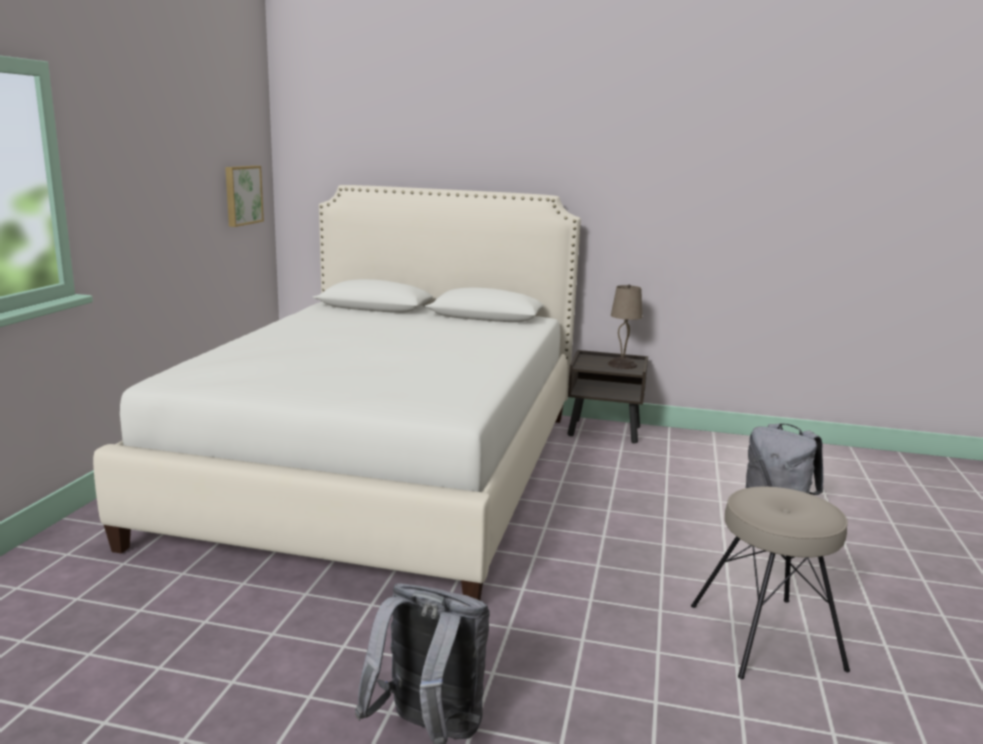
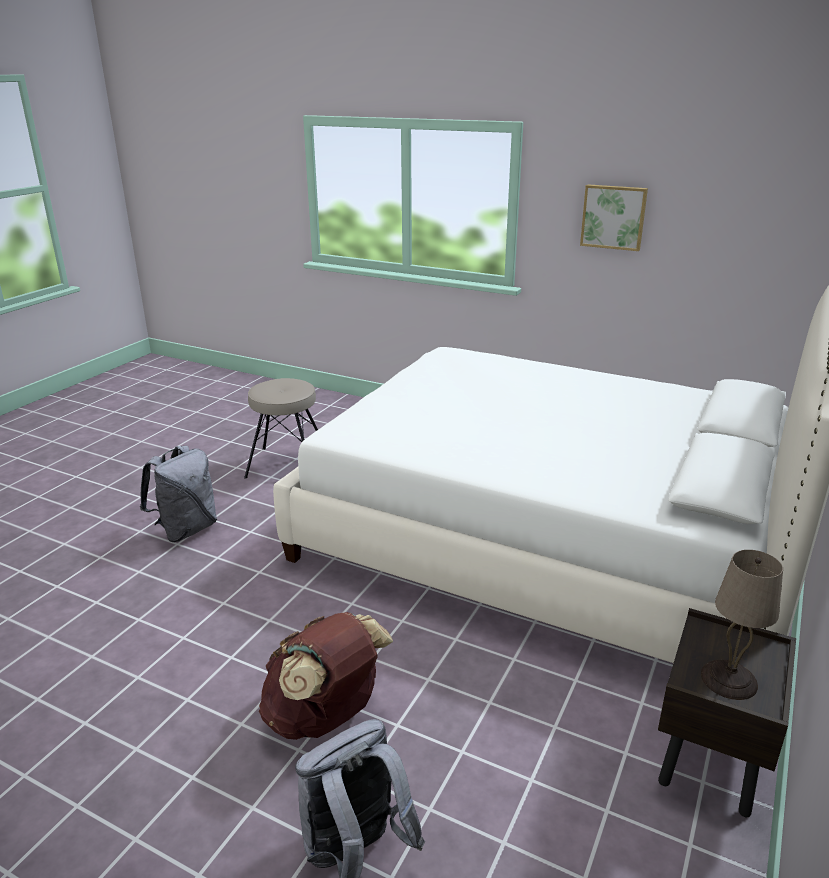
camera: 105 degrees right, 10 degrees up
picture [225,166,264,227] -> picture moved to [580,184,648,251]
beige stool [691,487,850,679] -> beige stool moved to [244,378,318,478]
none -> brown backpack [259,612,393,740]

